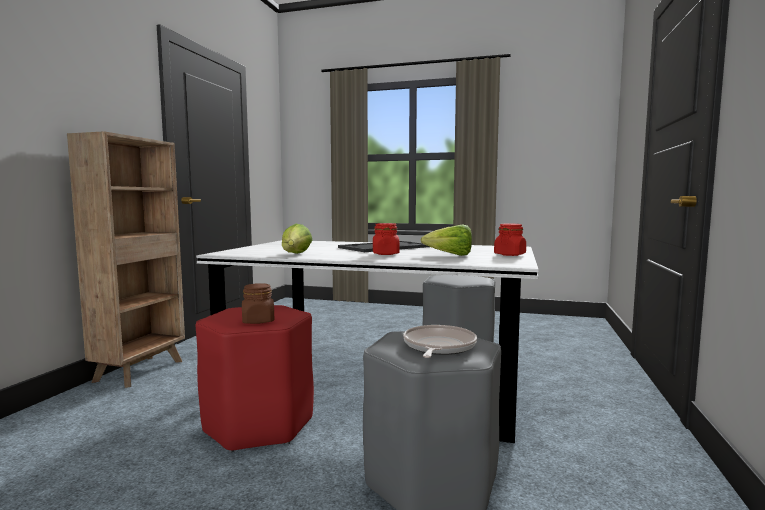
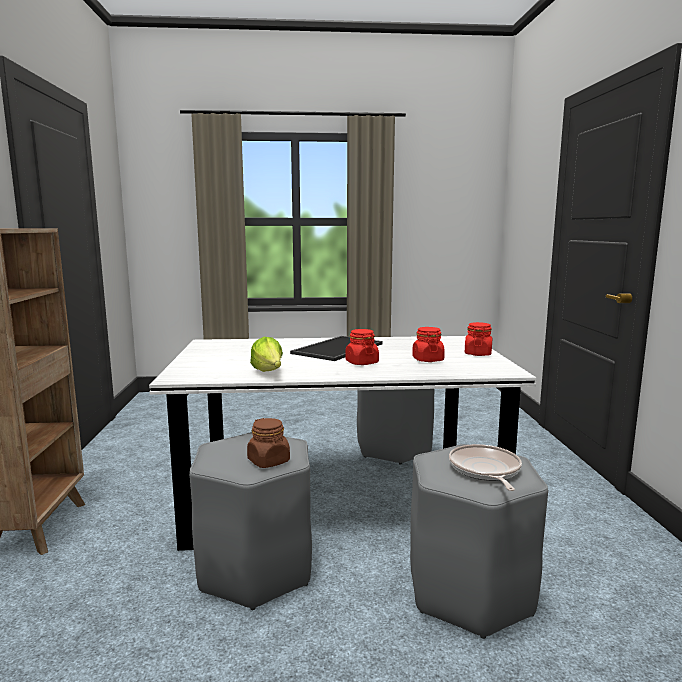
camera: 20 degrees left, 5 degrees up
red stool [196,305,314,453] -> grey stool [189,432,312,610]
lettuce [421,224,472,256] -> red jar [412,327,445,362]

